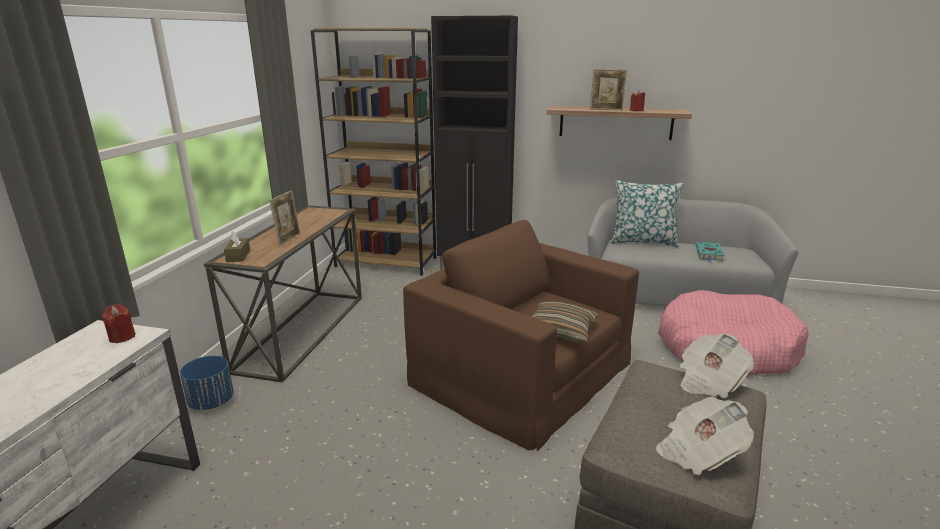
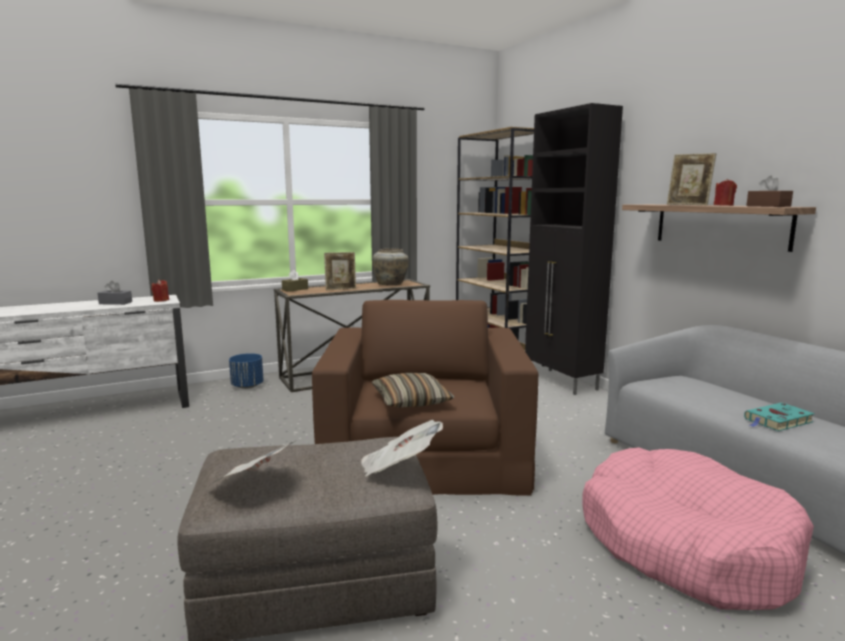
camera: 50 degrees right, 10 degrees down
pillow [610,180,684,247] -> none
none -> grey tissue box [98,281,132,305]
none -> beige vase [372,248,409,286]
none -> brown tissue box [746,176,793,207]

